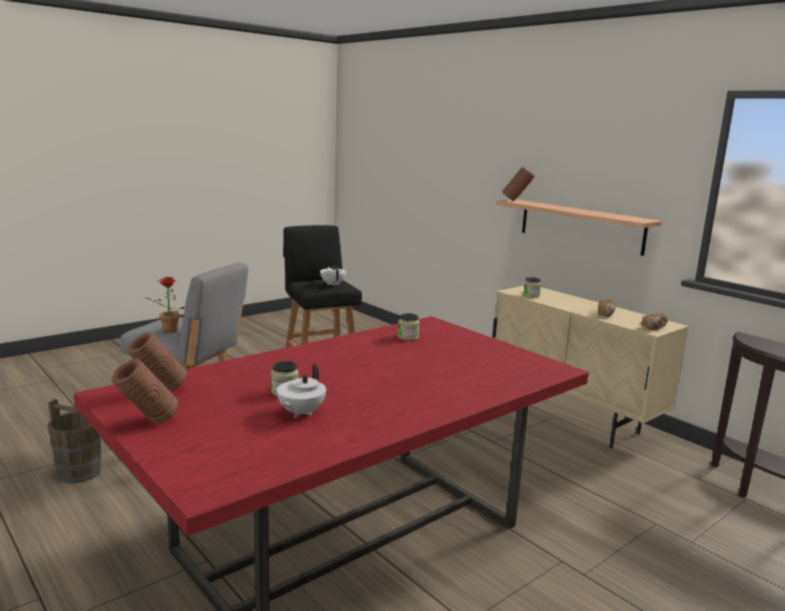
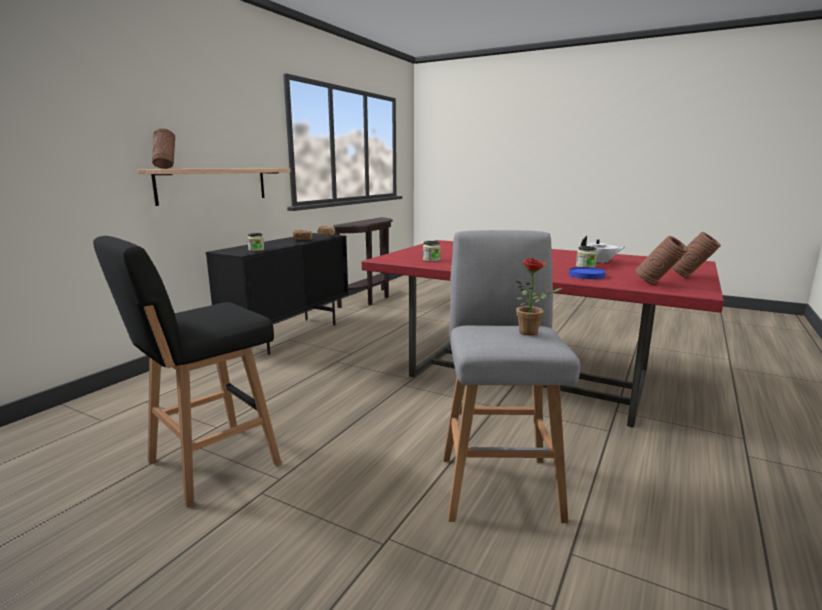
camera: 110 degrees left, 0 degrees up
brown bucket [48,399,102,483] -> none
white teapot [320,265,346,286] -> none
beige cabinet [492,286,689,449] -> black cabinet [206,233,348,355]
none -> blue plate [569,267,606,279]

